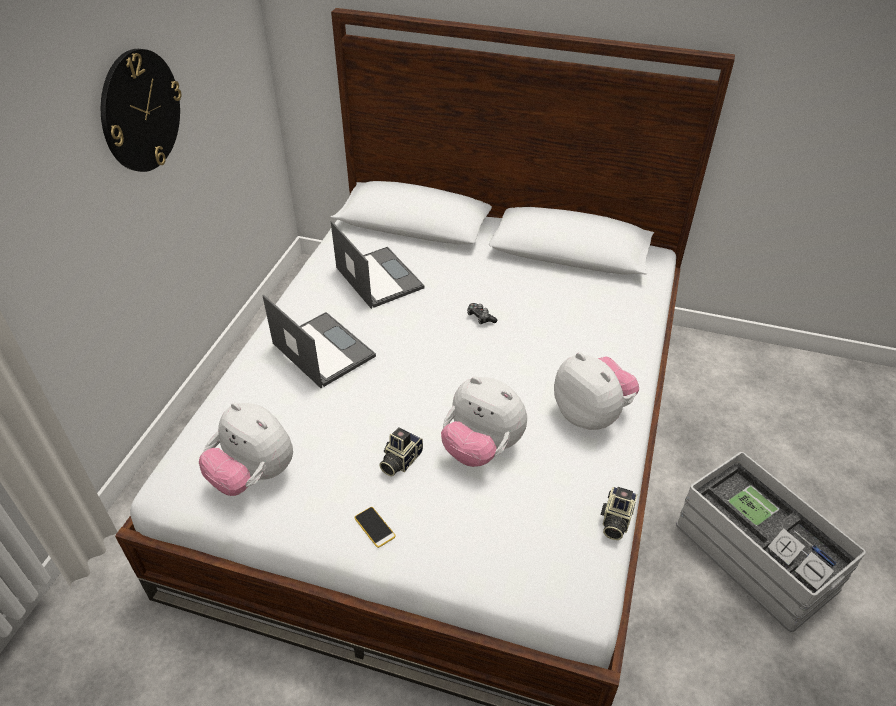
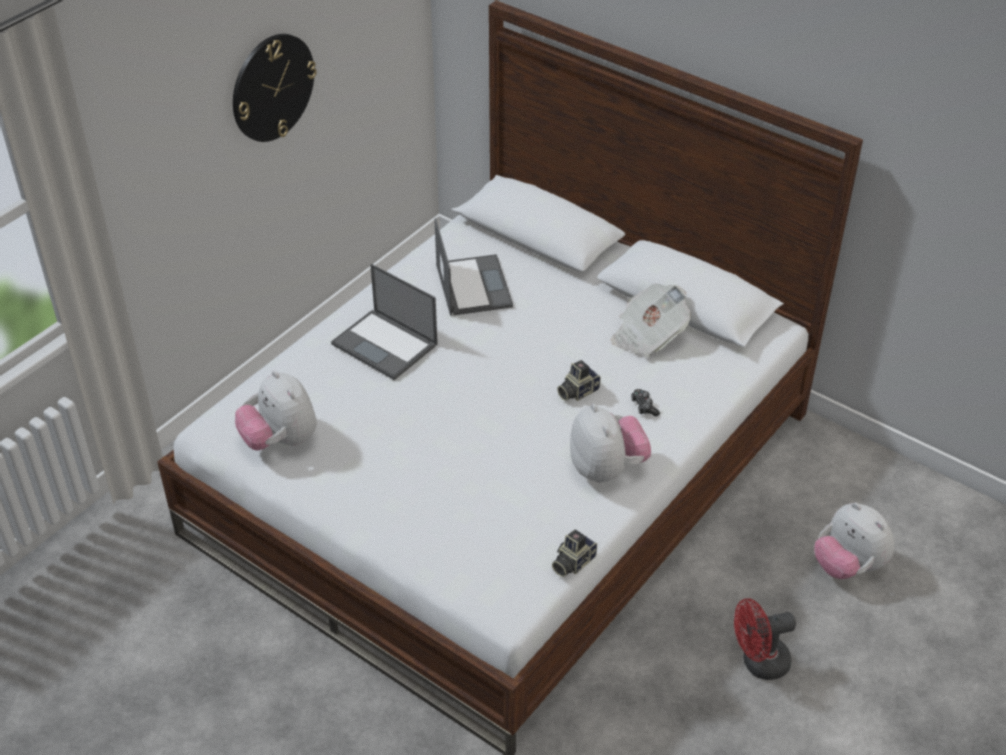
camera: 20 degrees right, 0 degrees up
laptop [263,295,376,388] -> laptop turned 150 degrees clockwise [331,264,438,380]
phone [354,507,396,548] -> none
camera [379,427,423,476] -> camera moved to [557,360,601,401]
plush toy [441,377,527,467] -> plush toy moved to [814,503,895,579]
game controller [467,303,497,325] -> game controller moved to [631,389,660,416]
grey storage box [676,452,866,632] -> red fan [734,598,796,680]
none -> newspaper [611,283,691,358]

